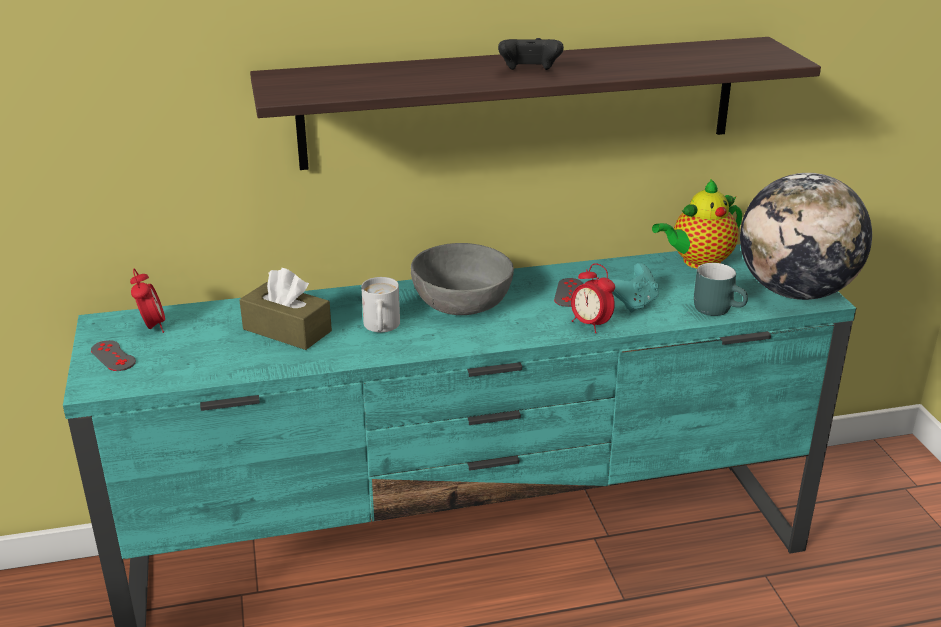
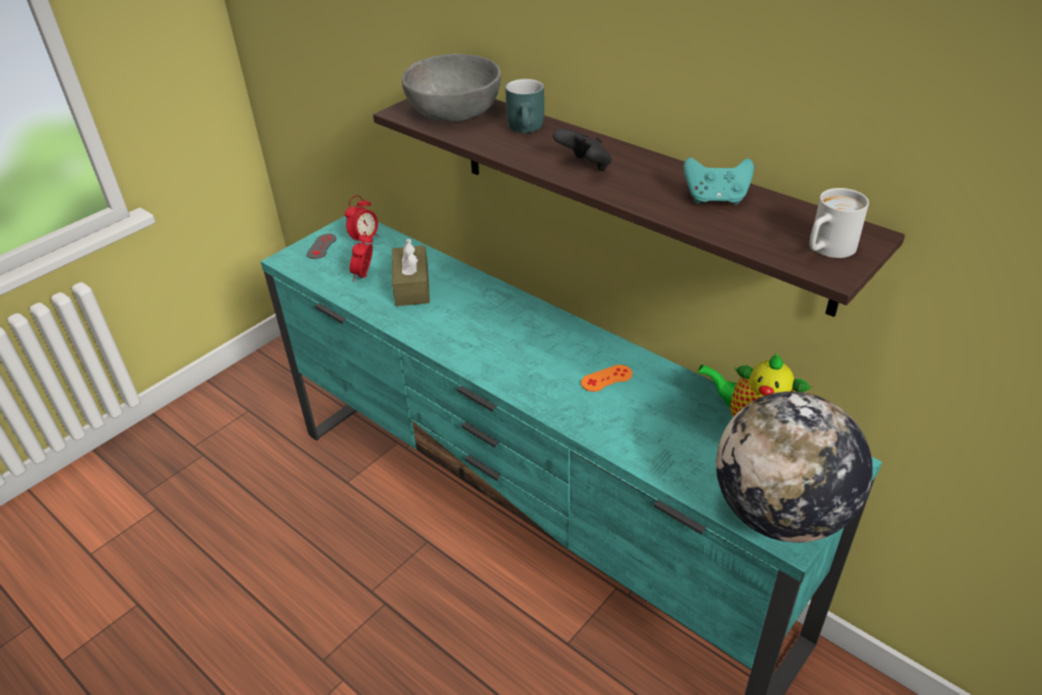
camera: 55 degrees right, 10 degrees up
white mug [361,277,400,332] -> white mug moved to [809,188,869,258]
grey bowl [411,243,514,315] -> grey bowl moved to [402,54,501,122]
grey game controller [554,278,583,307] -> orange game controller [581,365,632,392]
alarm clock [571,263,615,333] -> alarm clock moved to [350,232,373,282]
turquoise game controller [610,263,659,313] -> turquoise game controller moved to [684,157,754,205]
turquoise mug [694,263,748,316] -> turquoise mug moved to [505,79,544,133]

